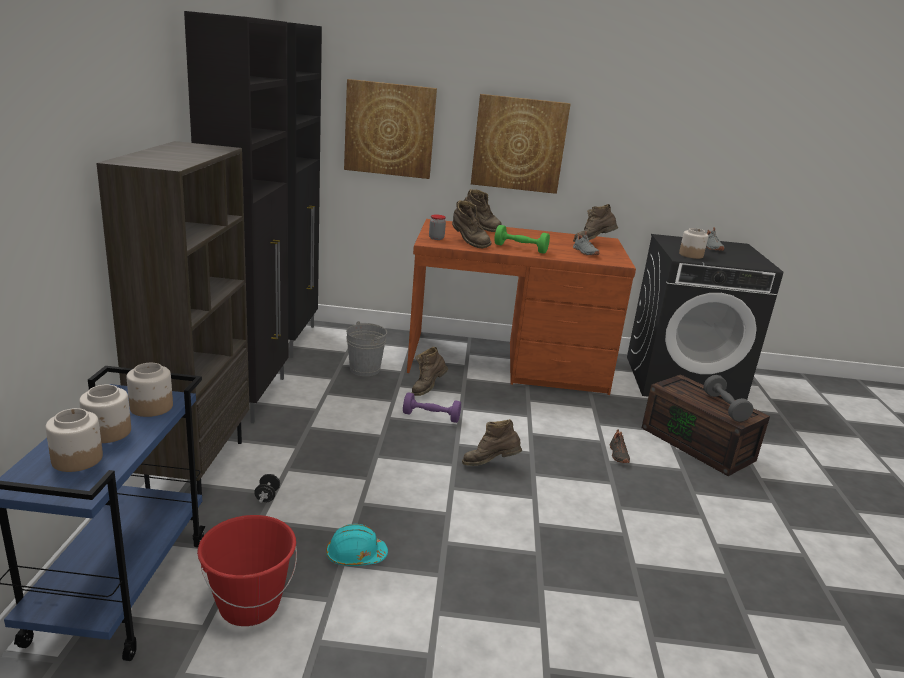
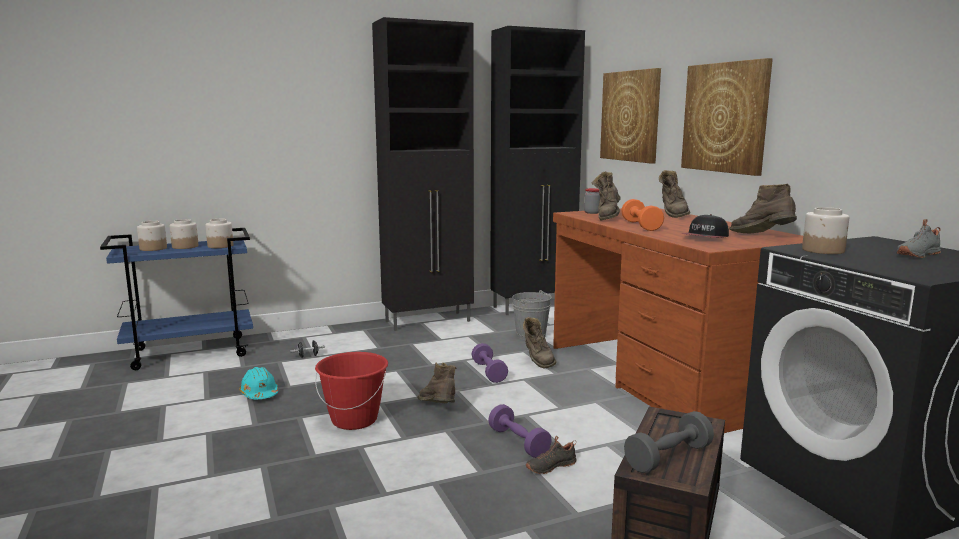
camera: 65 degrees right, 10 degrees down
brown bookcase [96,141,250,495] -> none
red bucket [197,515,297,626] -> red bucket moved to [315,352,388,430]
brown boot [411,347,448,396] -> brown boot turned 120 degrees counterclockwise [523,317,556,369]
green dumbbell [494,225,550,254] -> orange dumbbell [621,199,664,231]
grey shoe [573,231,599,255] -> cap [682,214,729,238]
none -> purple dumbbell [488,404,552,458]

